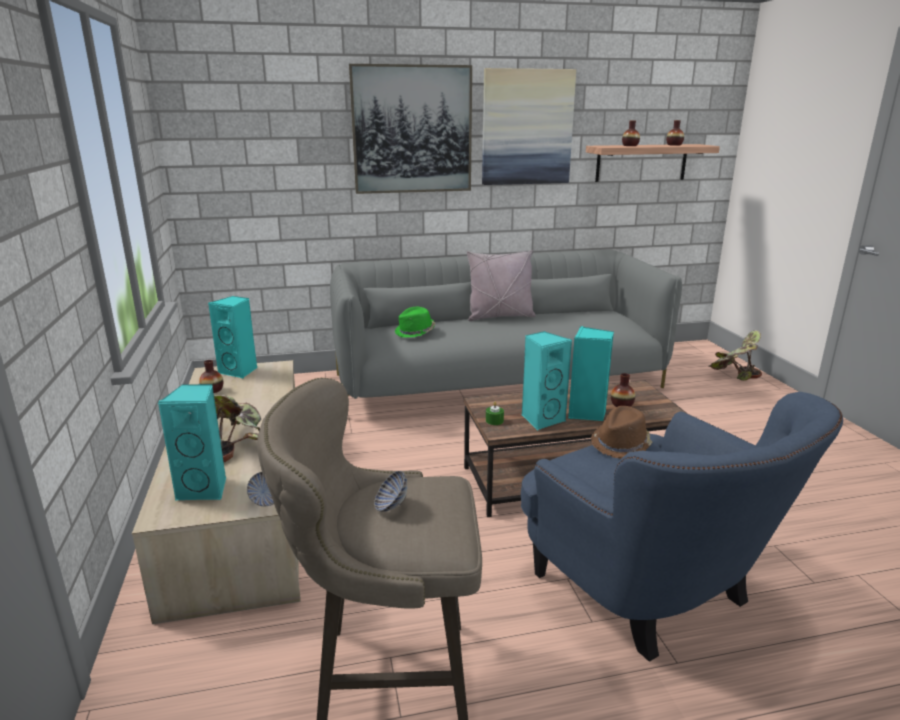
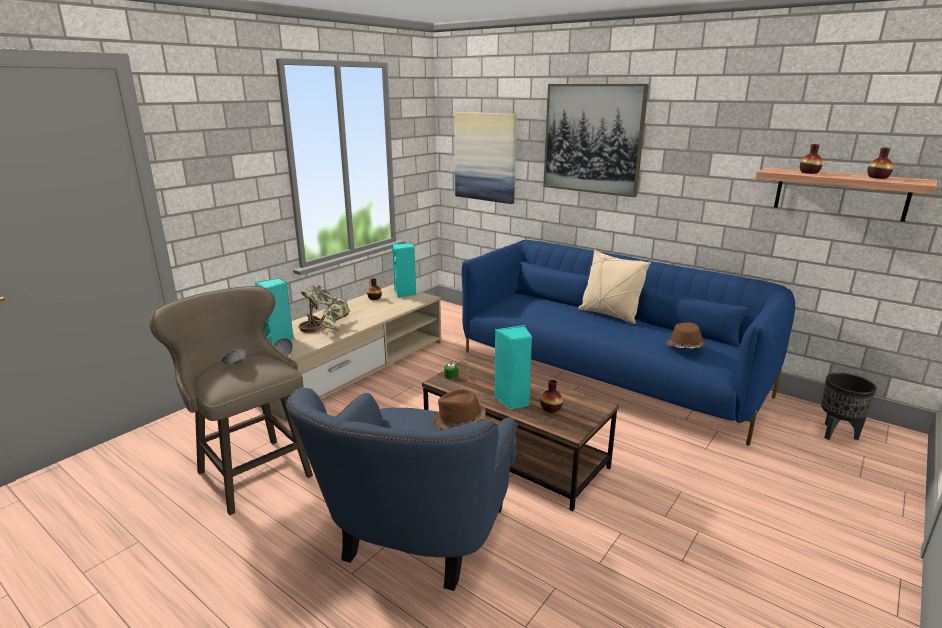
camera: 50 degrees right, 0 degrees up
grey sofa [330,250,682,419] -> blue sofa [461,240,795,446]
green hat [395,307,435,338] -> none
purple pillow [467,250,536,321] -> beige pillow [578,250,651,324]
picture [482,68,576,185] -> picture moved to [454,112,517,204]
turquoise speaker [522,331,572,430] -> none
potted plant [708,330,762,381] -> none
none -> brown hat [666,323,706,349]
none -> black planter [821,373,877,440]

